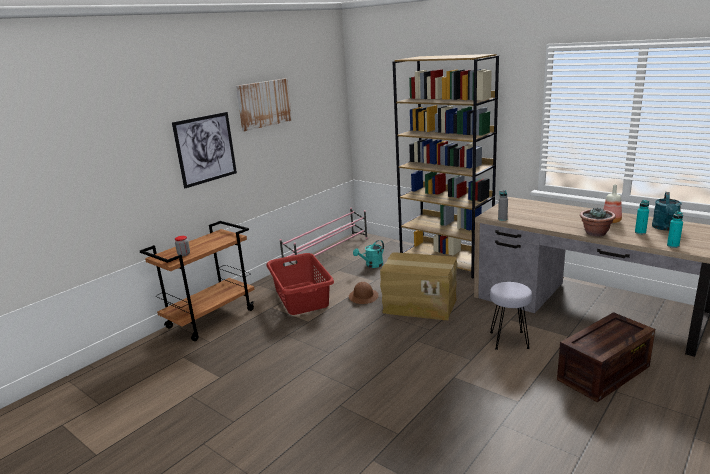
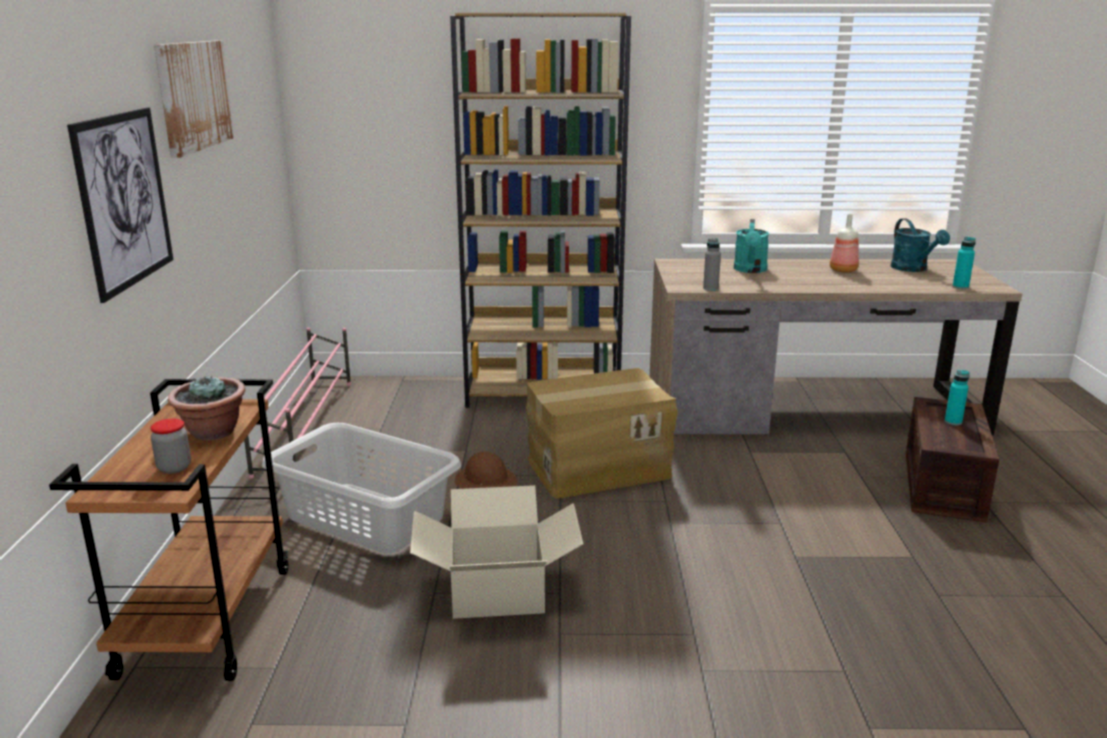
camera: 40 degrees left, 0 degrees up
red laundry basket [267,253,334,315] -> grey laundry basket [262,423,461,554]
turquoise watering can [353,240,384,268] -> turquoise watering can moved to [734,219,769,273]
grey stool [490,282,532,350] -> none
potted plant [580,208,616,237] -> potted plant moved to [168,376,245,441]
turquoise bottle [635,200,649,234] -> turquoise bottle moved to [945,370,970,425]
none -> cardboard box [410,485,583,619]

